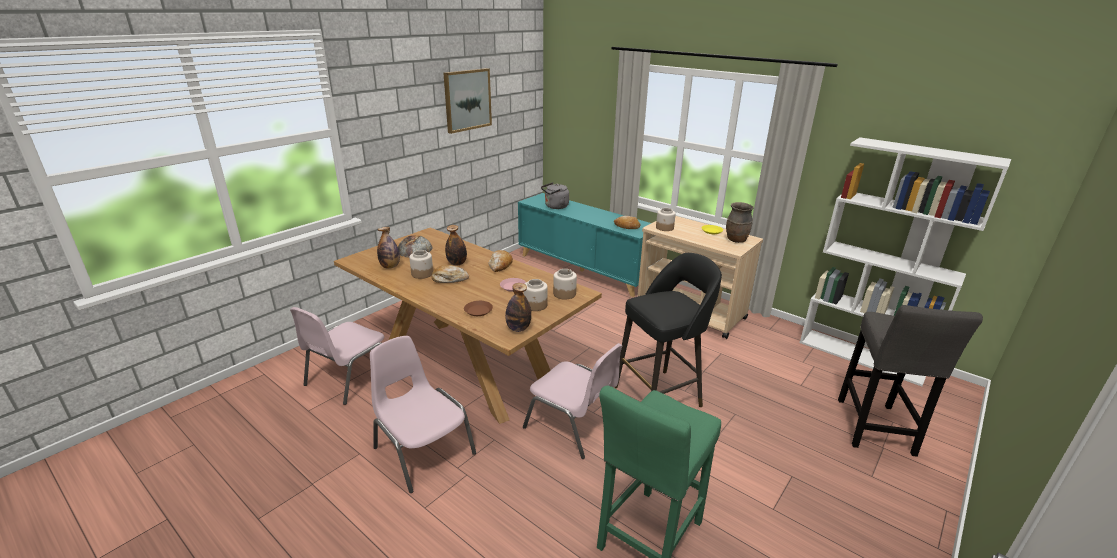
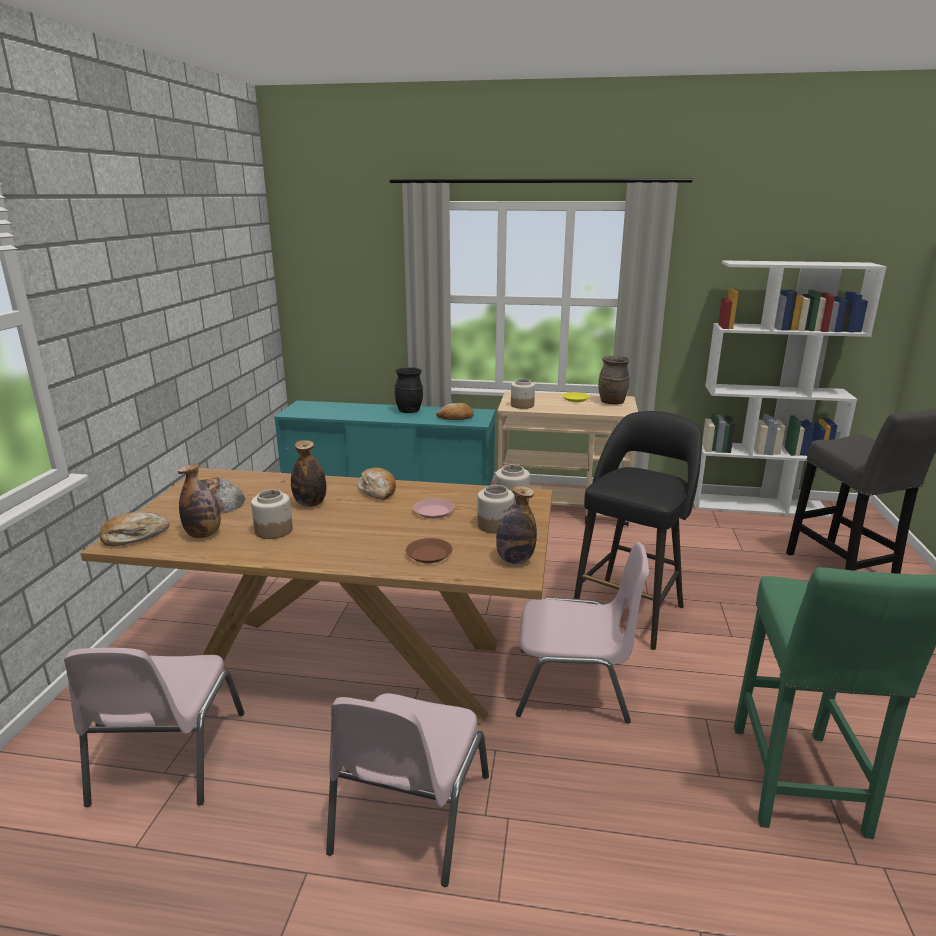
camera: 30 degrees left, 5 degrees down
pink chair [370,336,476,493] -> pink chair turned 90 degrees counterclockwise [326,693,489,887]
bread [432,265,469,283] -> bread moved to [100,512,170,546]
picture [443,68,492,134] -> none
grey kettle [541,182,569,209] -> none
none -> black vase [394,367,423,413]

